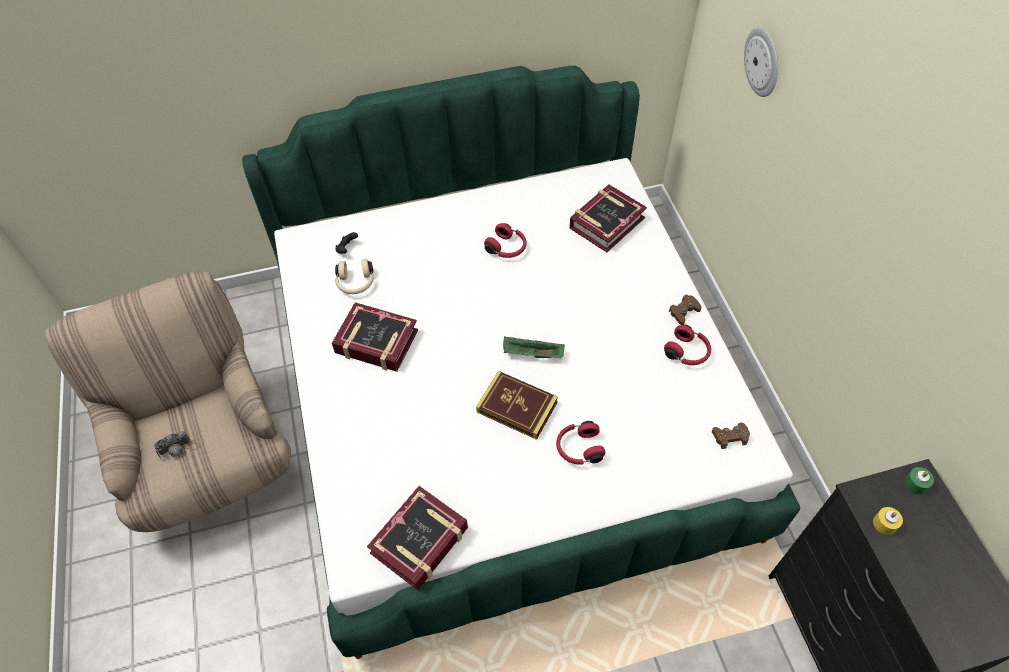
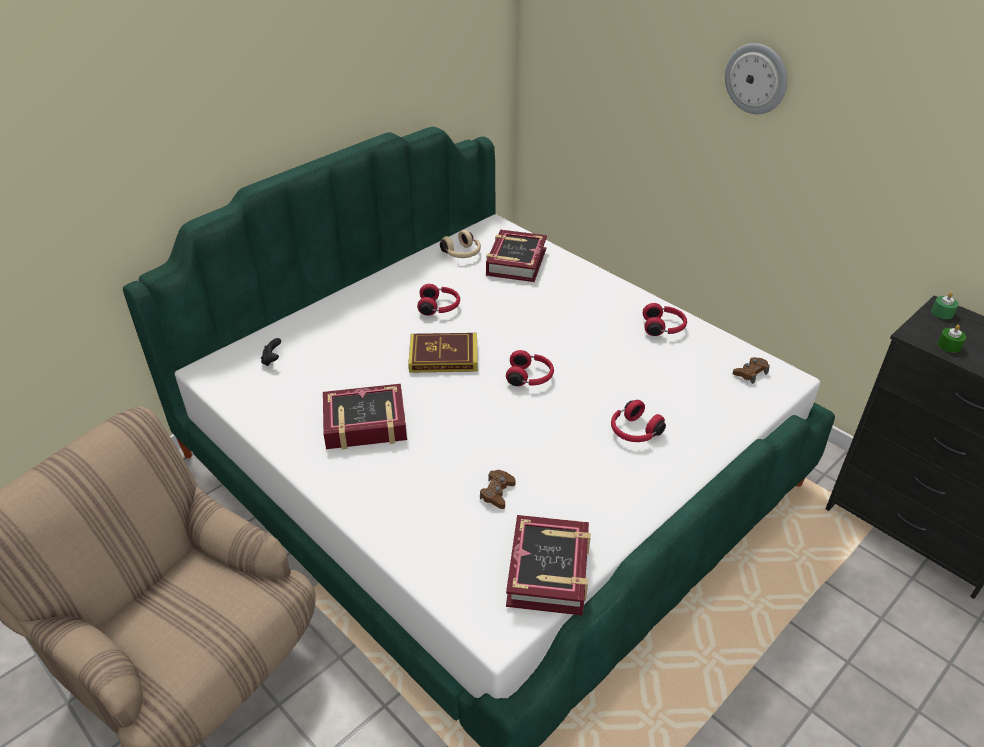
camera: 30 degrees left, 15 degrees down
camera [154,431,200,461] -> none
beige headphones [335,259,374,294] -> beige headphones moved to [440,230,481,258]
book [476,371,558,440] -> book moved to [408,333,478,373]
green tray [503,337,565,358] -> red headphones [506,350,554,386]
brown game controller [669,294,701,325] -> brown game controller moved to [480,470,516,509]
wall clock [744,28,778,97] -> wall clock moved to [725,43,787,114]
yellow candle [873,507,903,535] -> green candle [937,325,966,353]

